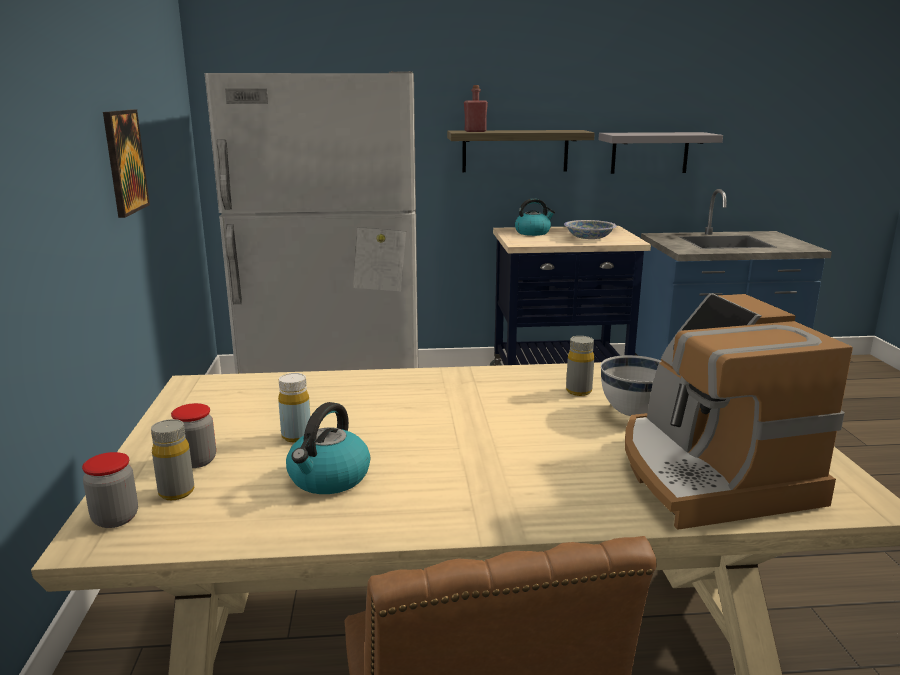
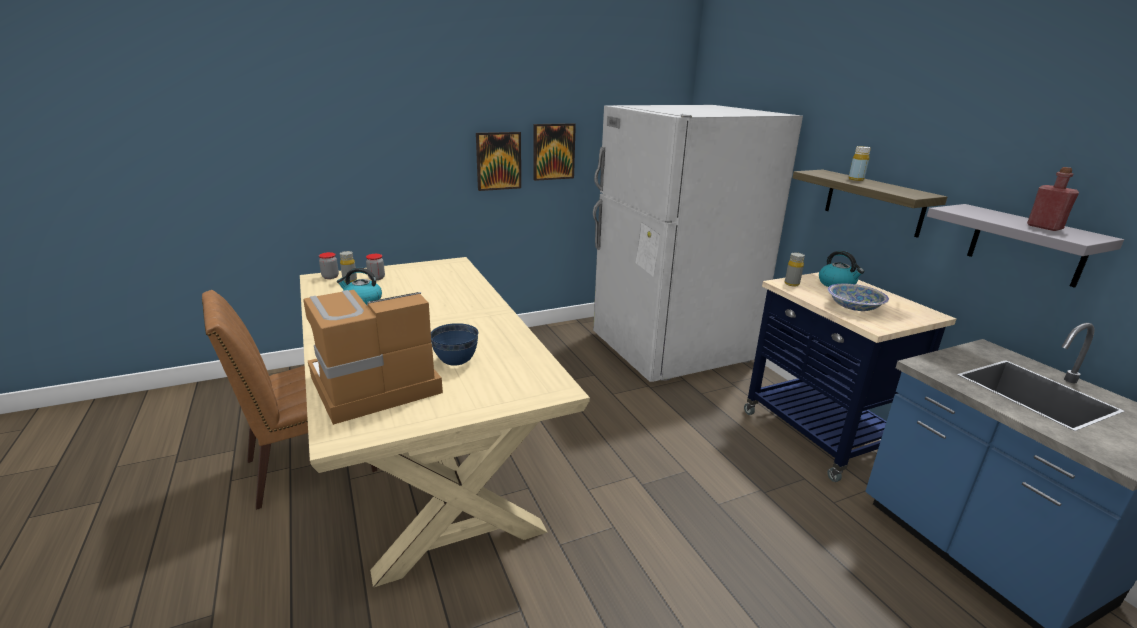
camera: 70 degrees right, 5 degrees up
yellow bottle [278,373,310,443] -> yellow bottle moved to [849,146,871,181]
red bottle [464,85,488,132] -> red bottle moved to [1027,167,1079,231]
grey bottle [566,336,594,396] -> grey bottle moved to [785,253,805,287]
white bowl [600,355,662,416] -> blue bowl [431,323,479,366]
none -> picture [476,132,521,191]

